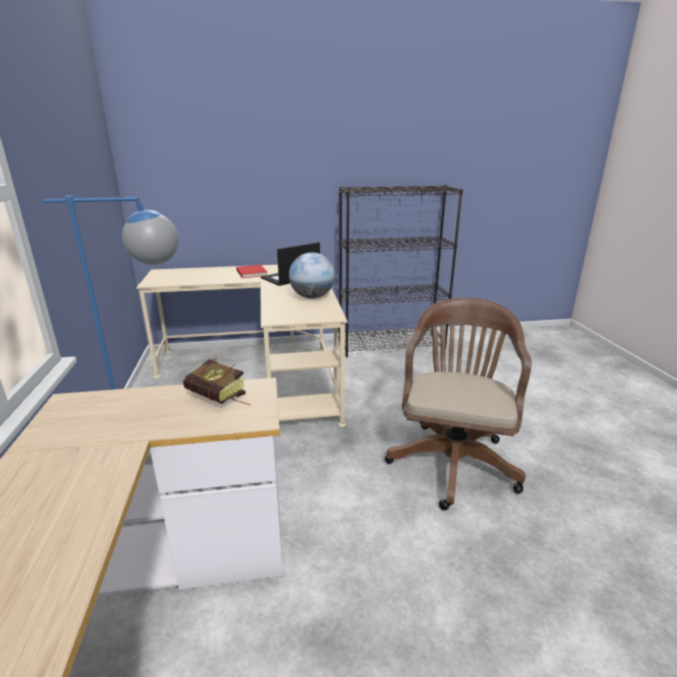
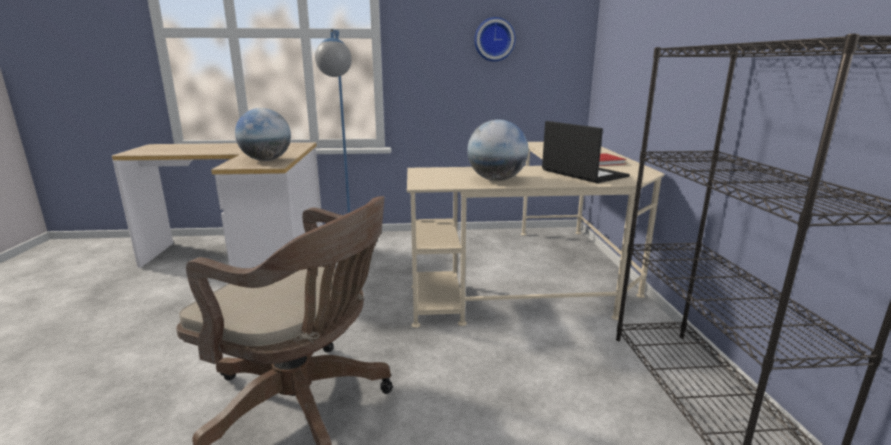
camera: 95 degrees right, 5 degrees down
book [183,358,250,406] -> globe [235,108,291,161]
none -> wall clock [474,17,515,62]

